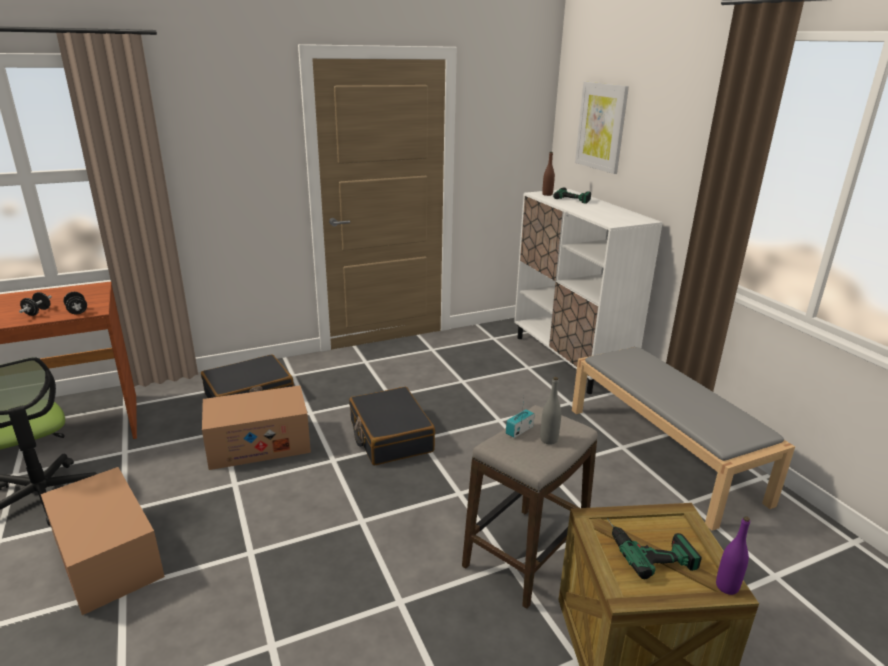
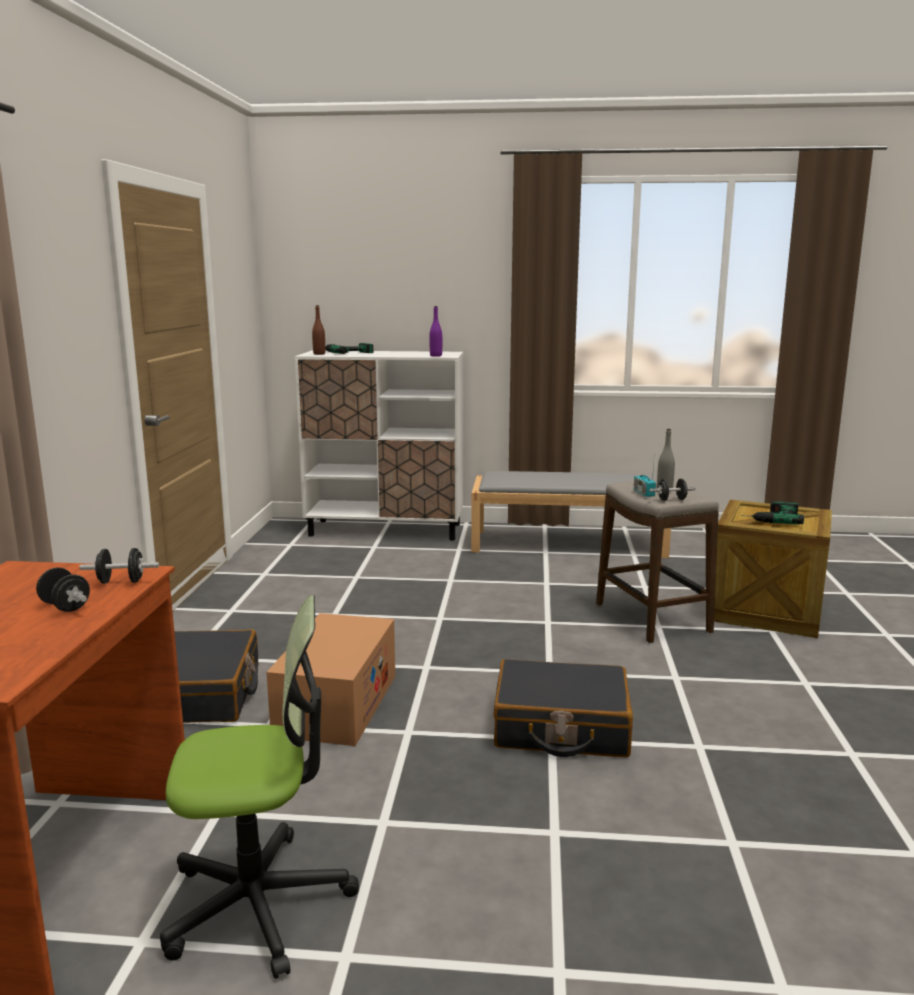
camera: 60 degrees left, 10 degrees down
cardboard box [41,467,165,615] -> none
black suitcase [349,387,435,465] -> black suitcase moved to [493,659,633,757]
picture [575,82,629,174] -> none
purple bottle [716,516,750,595] -> purple bottle moved to [429,306,442,357]
none -> black dumbbell [649,478,696,501]

